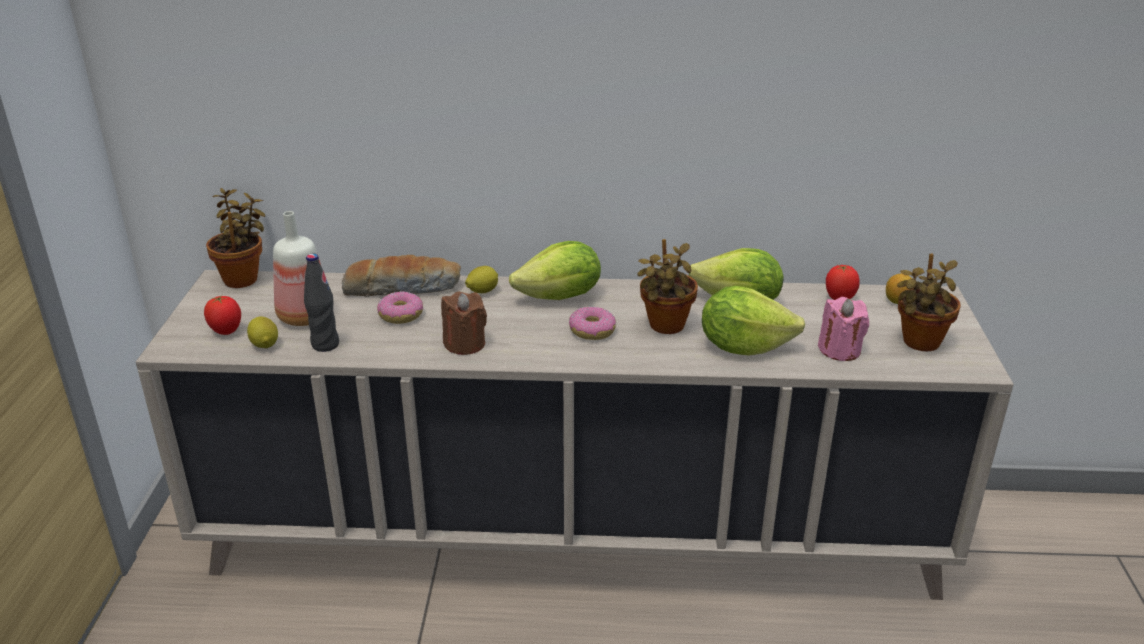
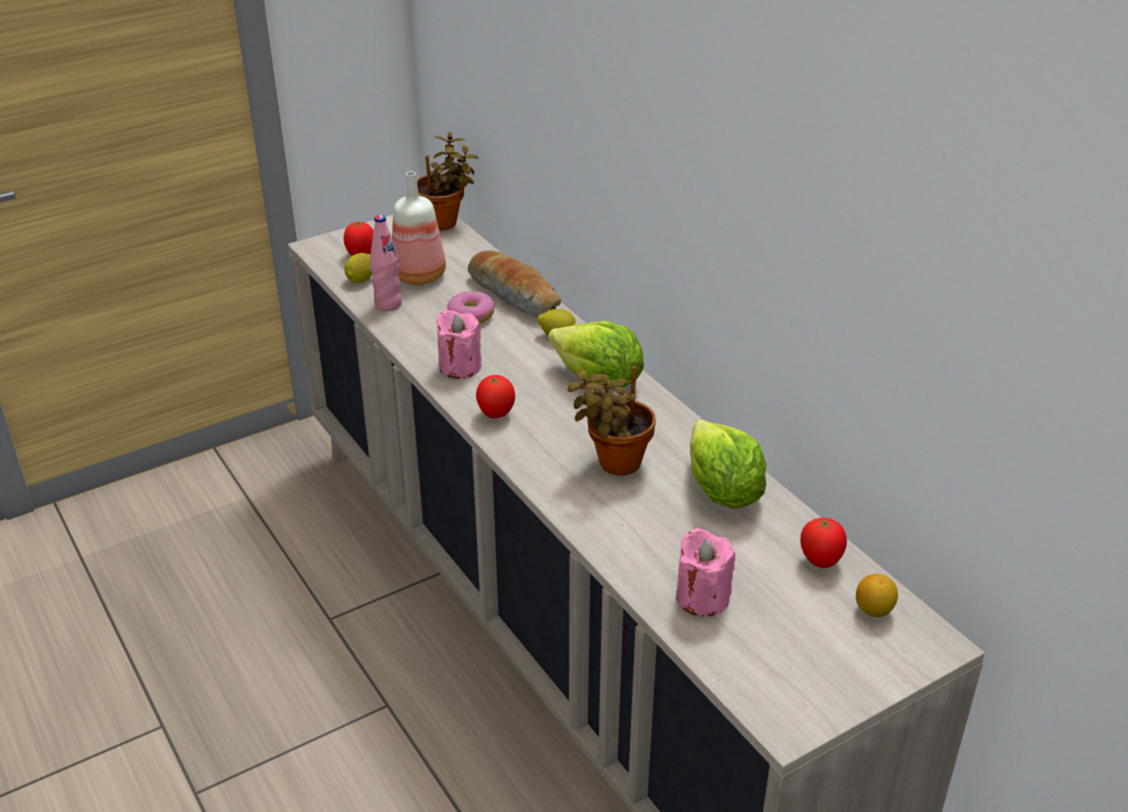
camera: 55 degrees right, 5 degrees up
black bottle [304,254,339,352] -> pink bottle [370,215,402,311]
brown candle [441,292,487,355] -> pink candle [436,310,482,379]
donut [569,307,616,340] -> none
lettuce [702,286,805,356] -> none
potted plant [897,253,961,351] -> none
none -> tomato [476,375,515,418]

